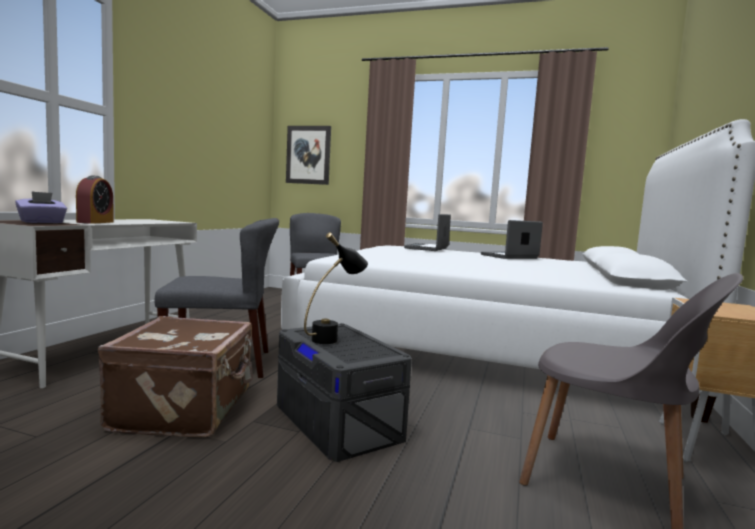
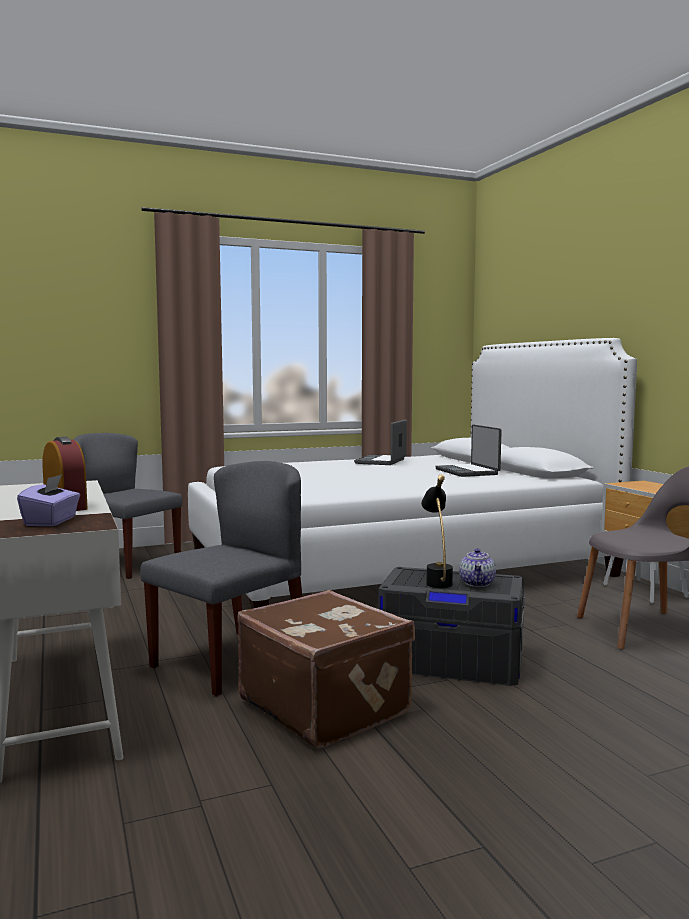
camera: 40 degrees left, 0 degrees up
picture [286,126,331,185] -> none
laptop [404,214,451,251] -> laptop moved to [435,425,502,477]
none -> teapot [459,548,496,587]

